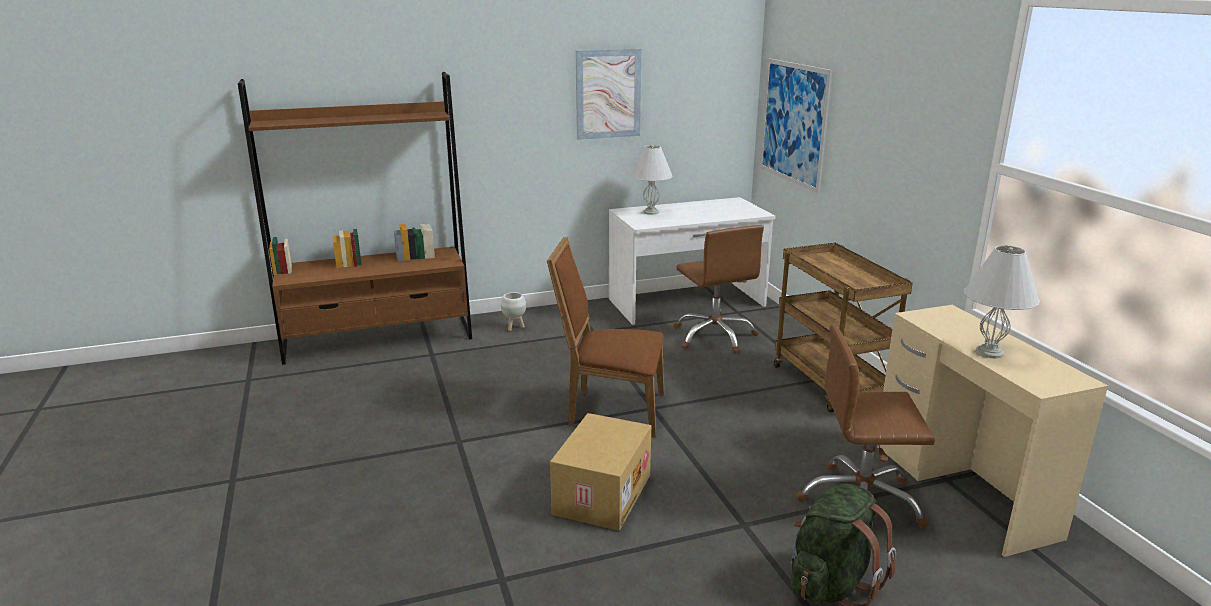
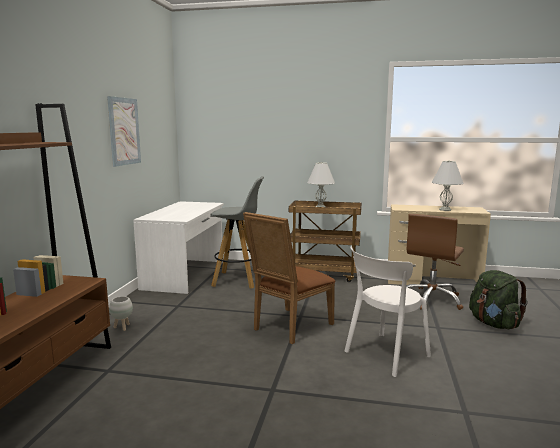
camera: 60 degrees left, 10 degrees down
cardboard box [550,413,651,531] -> white chair [344,247,431,377]
white table lamp [631,145,673,215] -> white table lamp moved to [307,162,335,207]
brown office chair [674,225,764,354] -> grey stool [210,176,264,289]
picture [760,58,832,193] -> none

